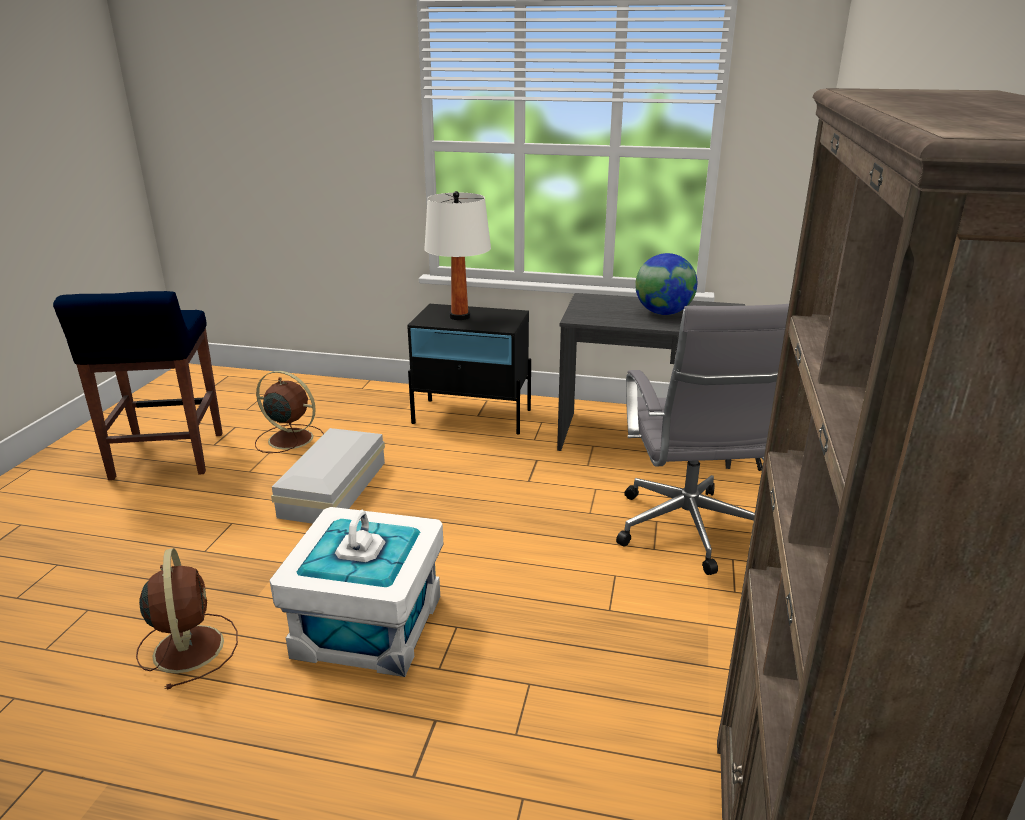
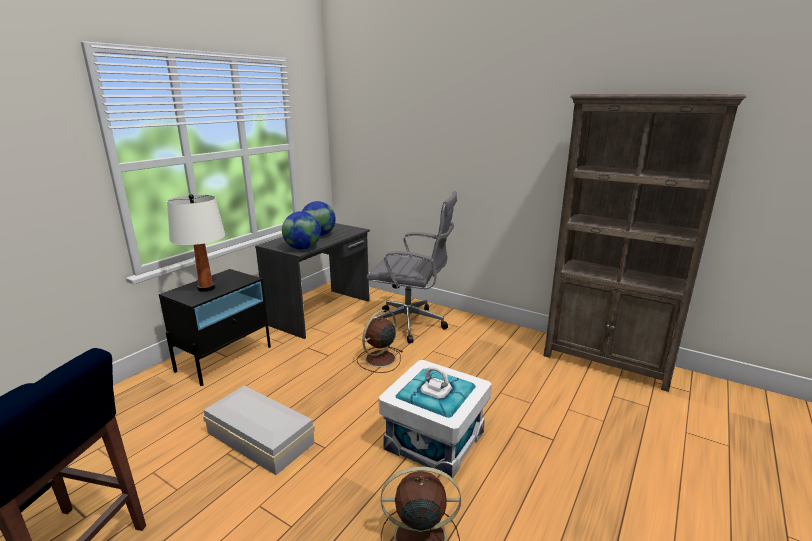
camera: 70 degrees left, 5 degrees down
brown fan [255,371,324,453] -> brown fan moved to [357,310,403,373]
none -> globe [282,211,321,250]

